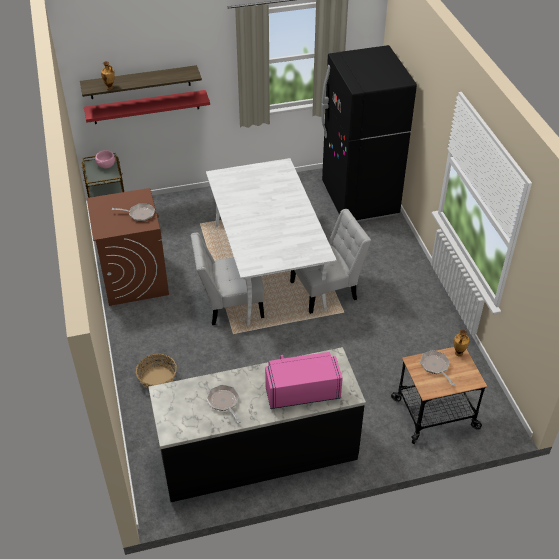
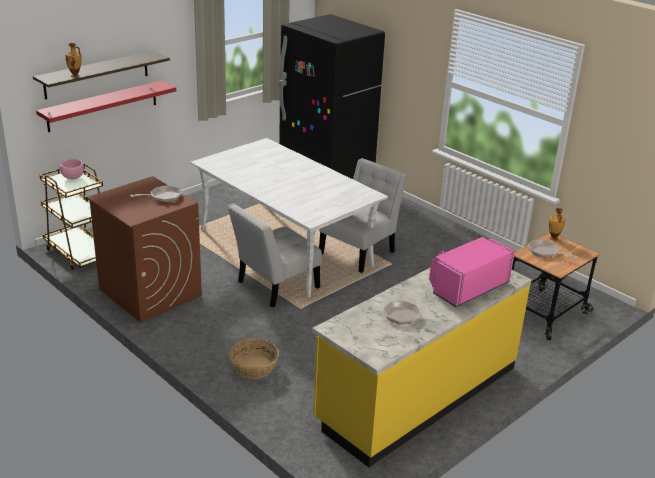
camera: 30 degrees left, 15 degrees down
black counter [148,347,366,502] -> yellow counter [312,268,532,467]

